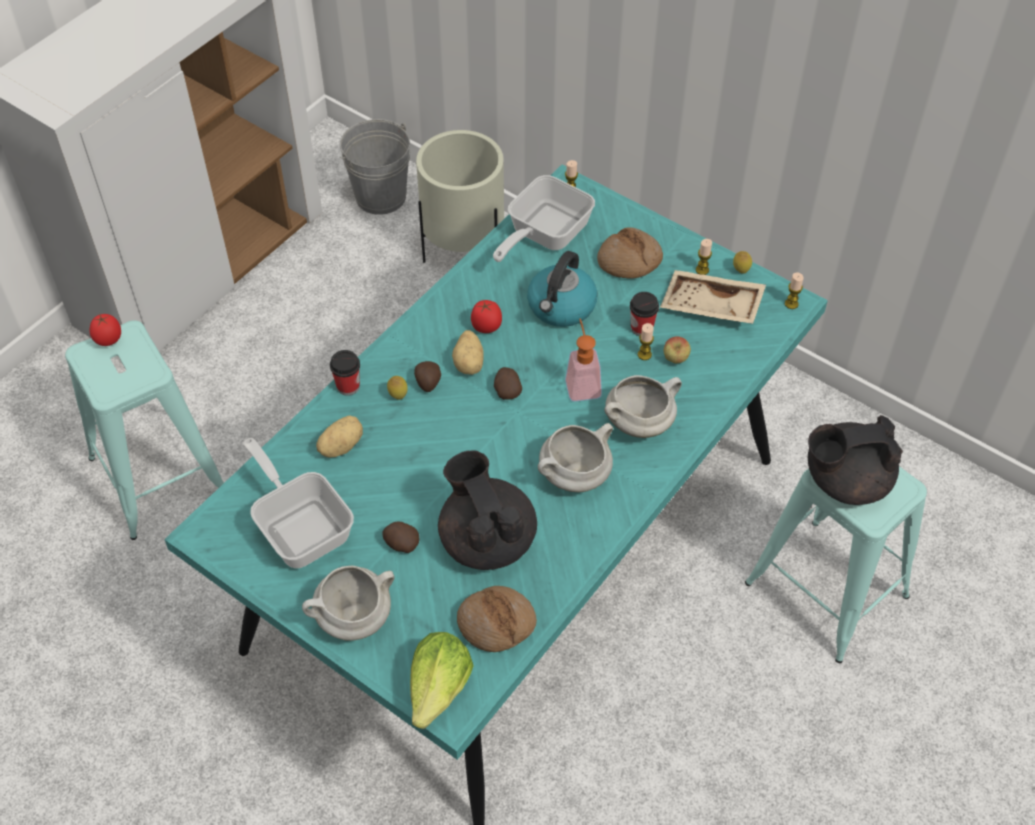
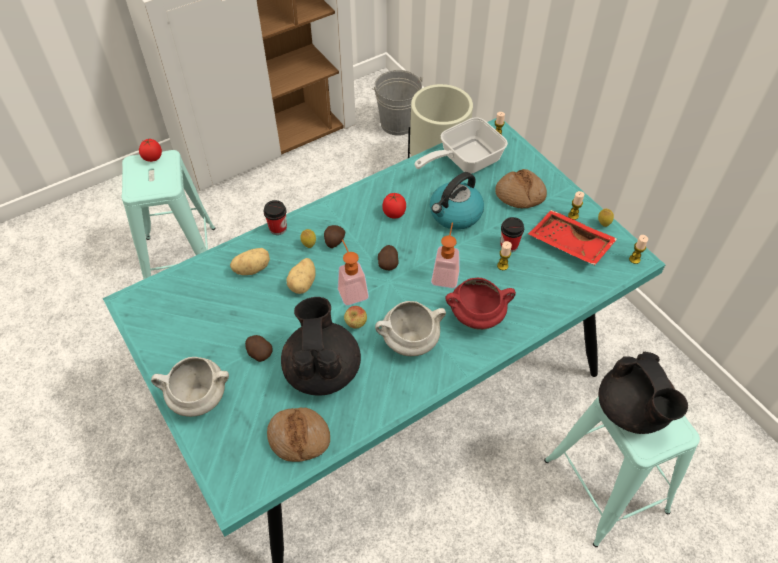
camera: 20 degrees right, 0 degrees up
frying pan [242,438,354,568] -> none
lettuce [410,632,474,729] -> none
potato [452,330,484,375] -> potato moved to [287,258,316,294]
white cooking pot [604,375,682,438] -> red cooking pot [446,278,516,330]
beige tray [660,270,766,324] -> red tray [528,210,617,265]
apple [664,337,691,363] -> apple moved to [344,306,367,329]
black teapot [808,415,903,505] -> black teapot turned 120 degrees counterclockwise [599,352,688,434]
none -> soap dispenser [338,239,369,306]

